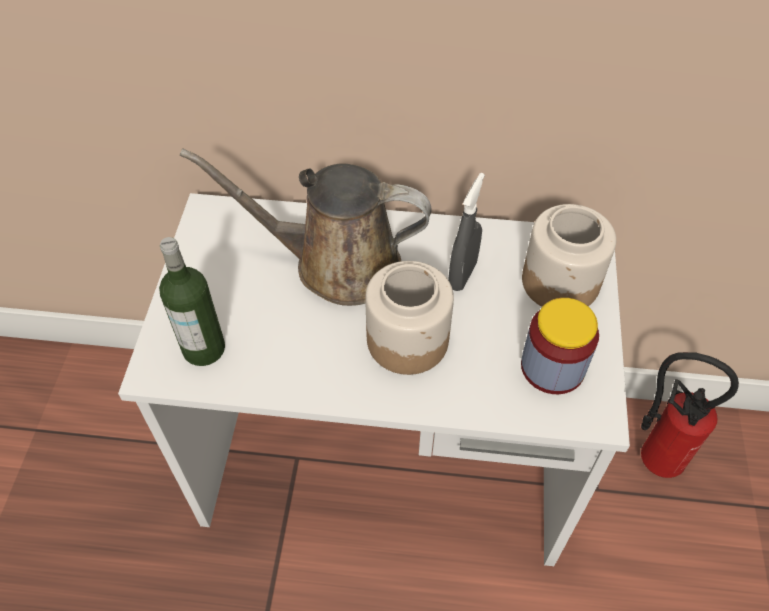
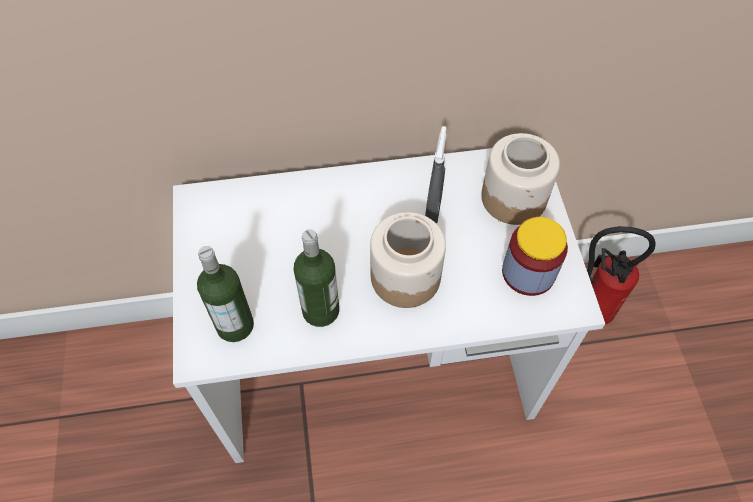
camera: 15 degrees left, 5 degrees up
brown watering can [180,148,432,306] -> none
none -> bottle [294,229,339,327]

